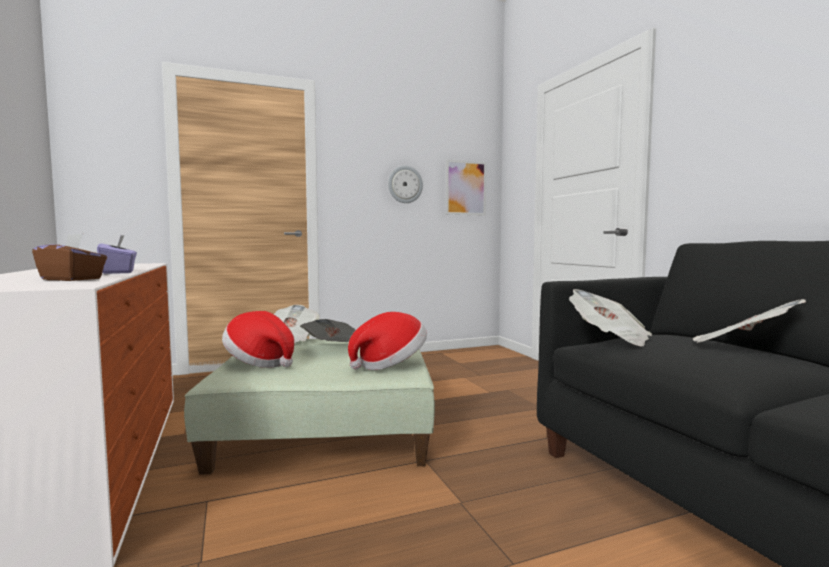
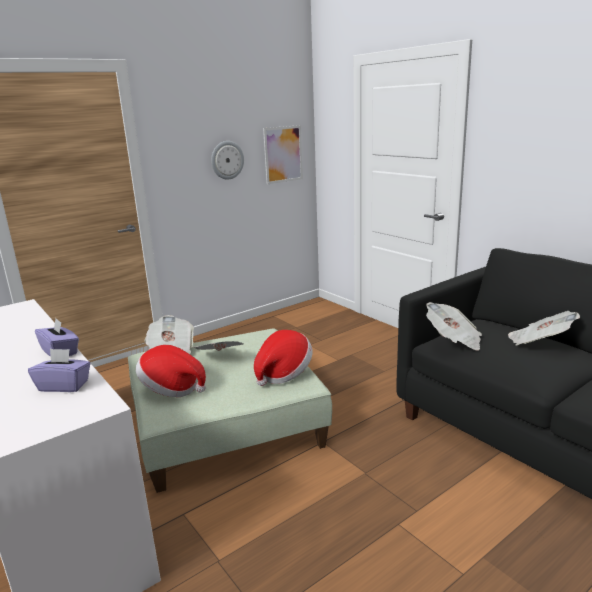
camera: 15 degrees left, 15 degrees up
brown tissue box [32,234,107,281] -> purple tissue box [28,349,91,392]

